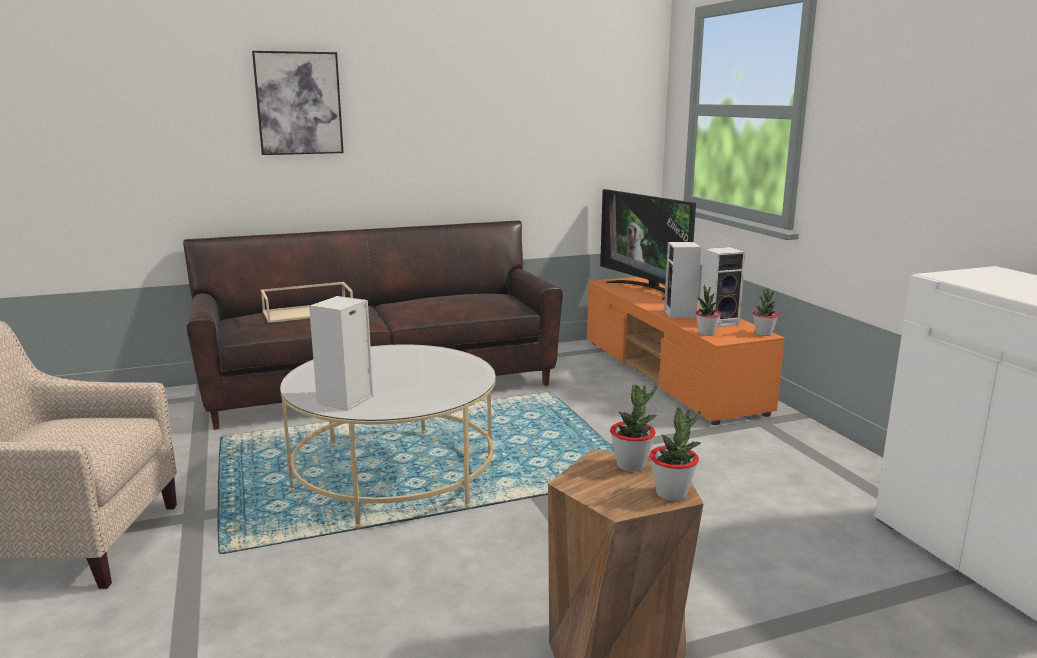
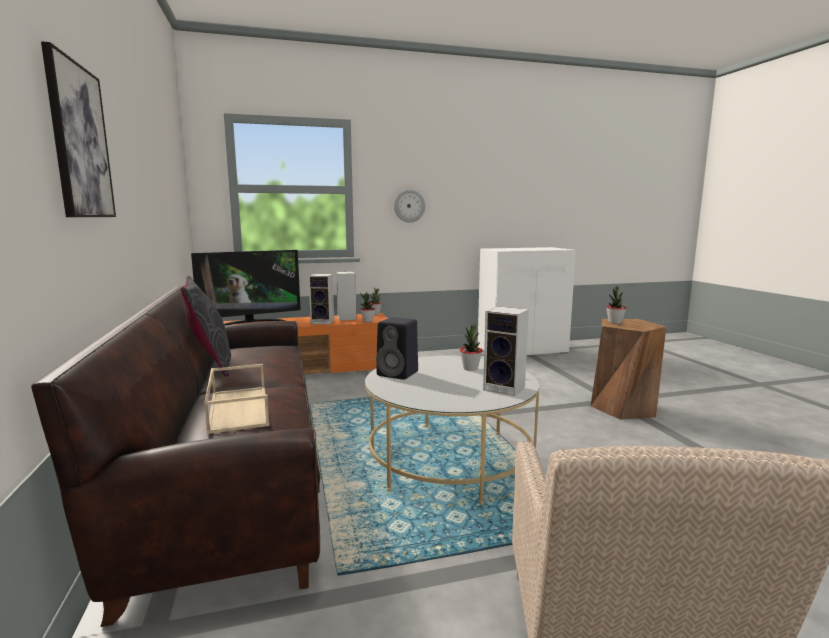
camera: 85 degrees left, 5 degrees down
potted plant [649,407,701,501] -> potted plant moved to [460,324,483,371]
none -> grey pillow [181,276,231,377]
none -> black speaker [376,317,418,380]
none -> wall clock [394,190,425,223]

